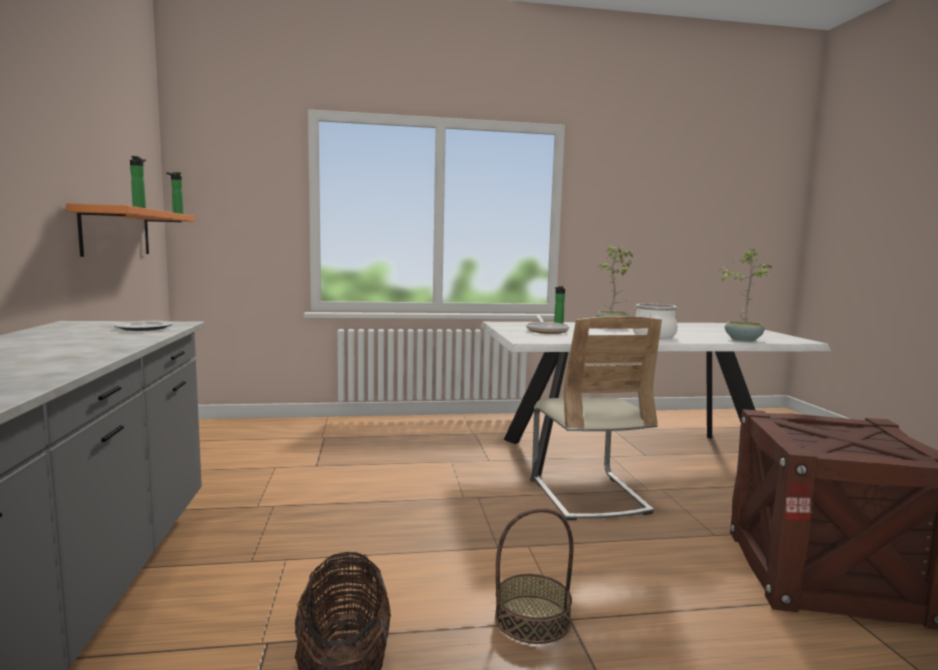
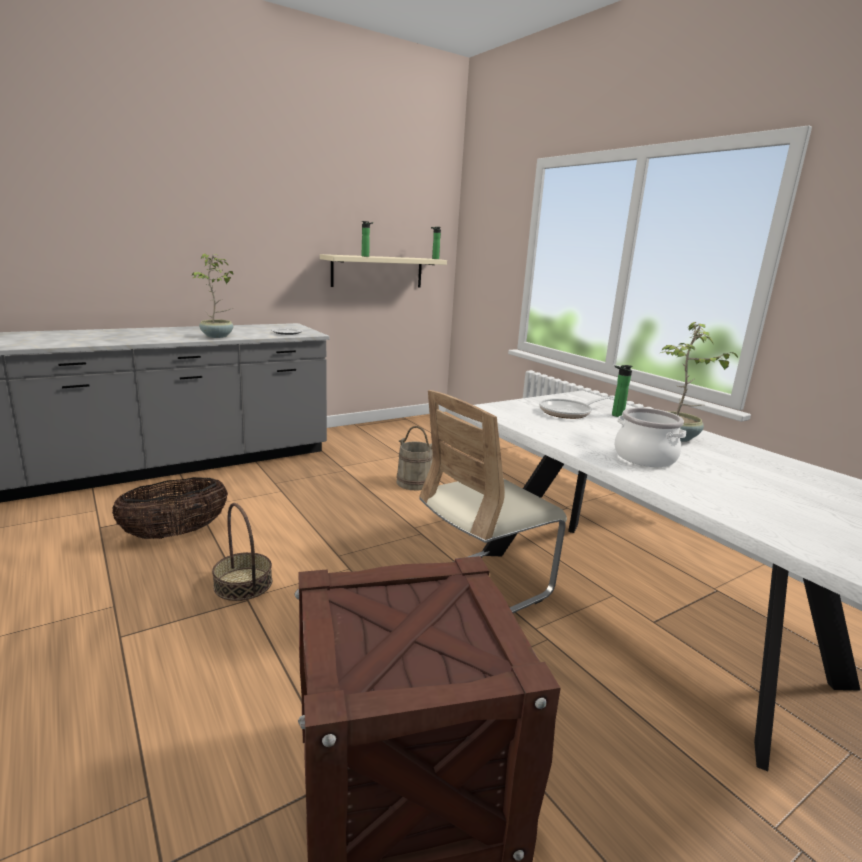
camera: 65 degrees right, 10 degrees up
orange shelf [66,203,195,257] -> beige shelf [320,254,447,288]
potted plant [722,249,772,342] -> potted plant moved to [191,253,233,338]
none -> beige bucket [396,426,433,491]

